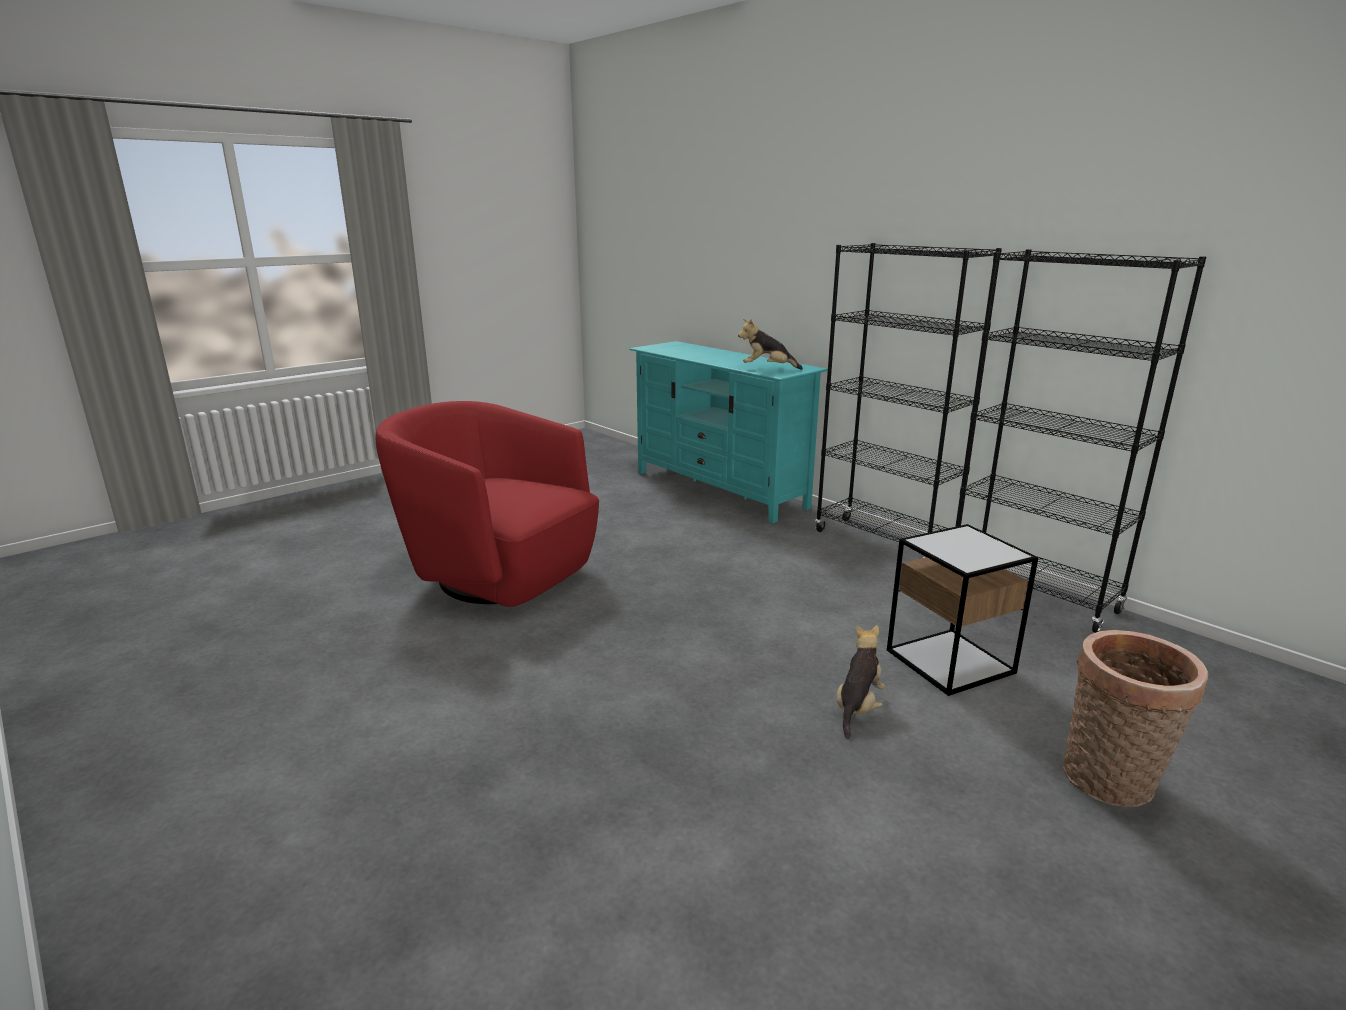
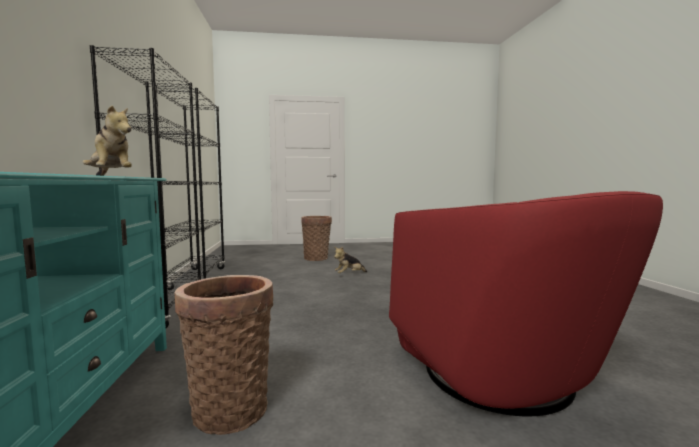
camera: 145 degrees left, 15 degrees down
side table [887,524,1039,696] -> none
none -> basket [174,275,273,435]

